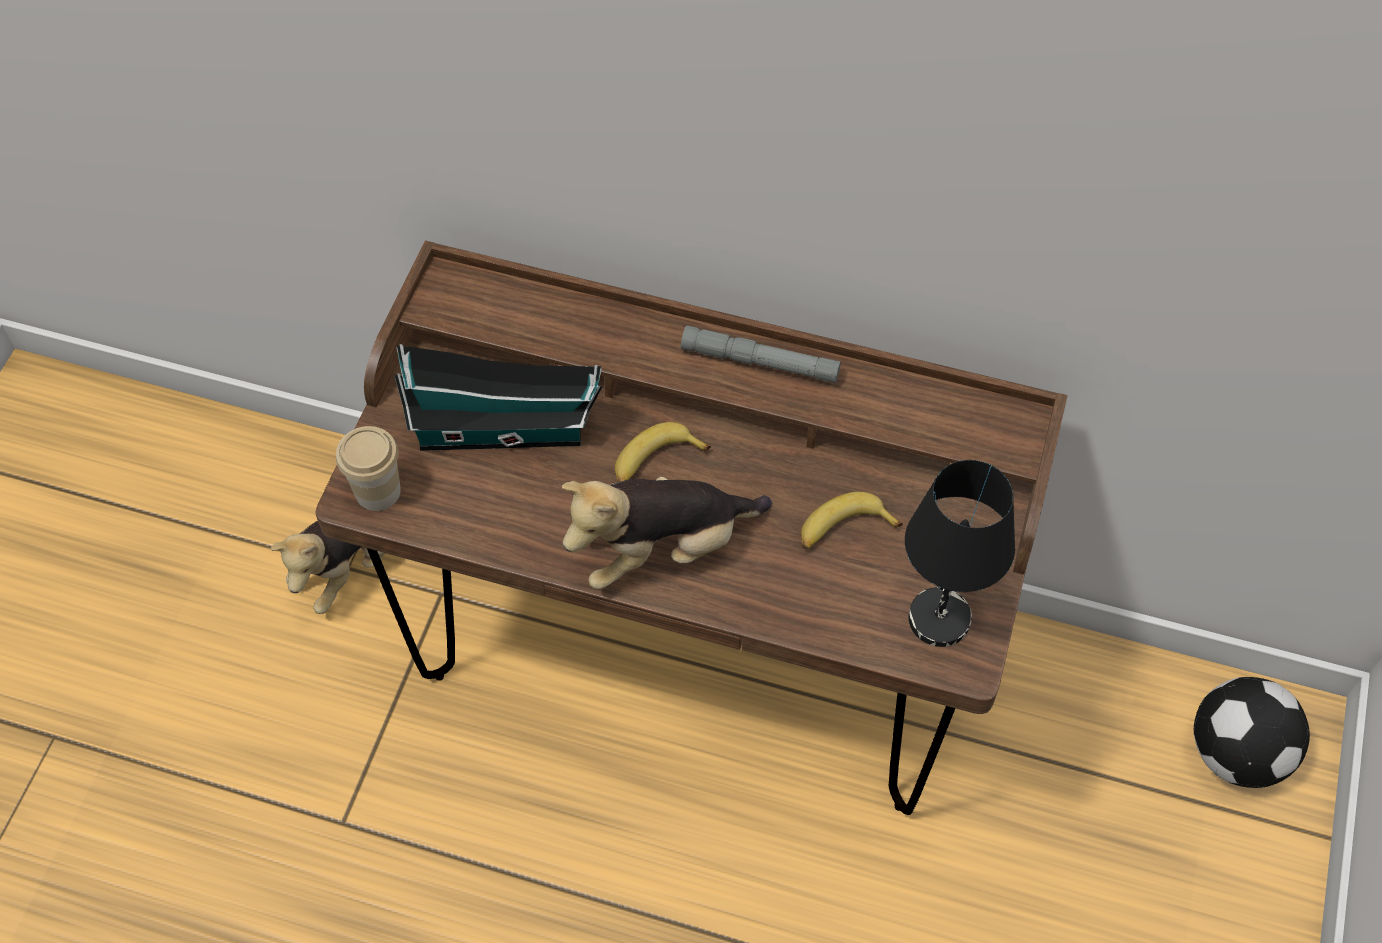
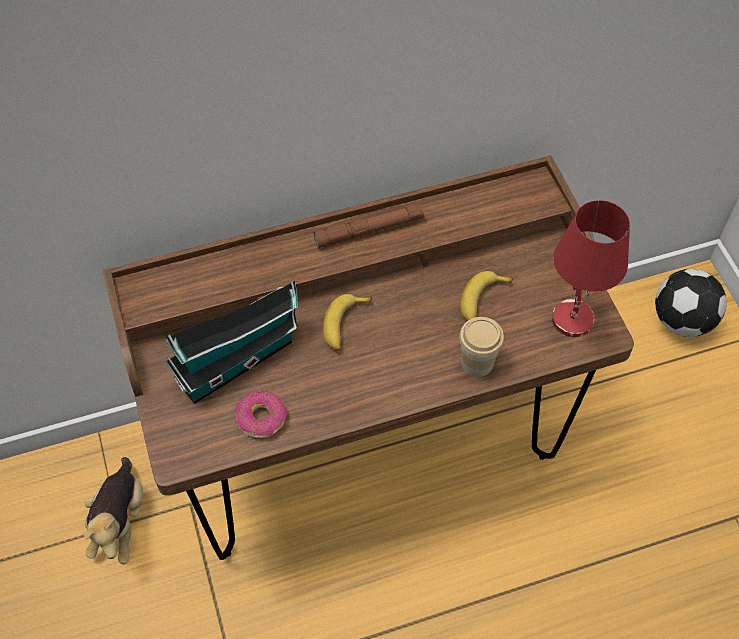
camera: 35 degrees left, 0 degrees up
cup [336,426,401,511] -> cup moved to [459,317,504,377]
plush toy [562,477,772,589] -> none
grey flashlight [681,325,841,383] -> brown flashlight [314,203,424,248]
black table lamp [905,460,1015,647] -> red table lamp [552,200,630,337]
none -> donut [236,391,287,438]

